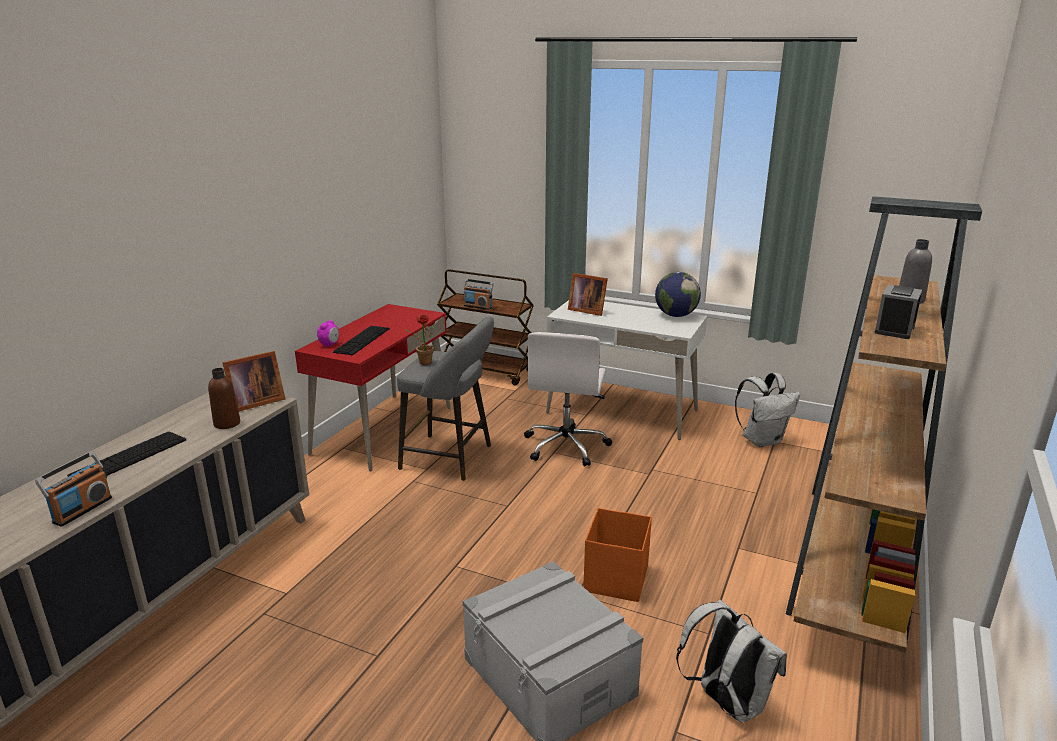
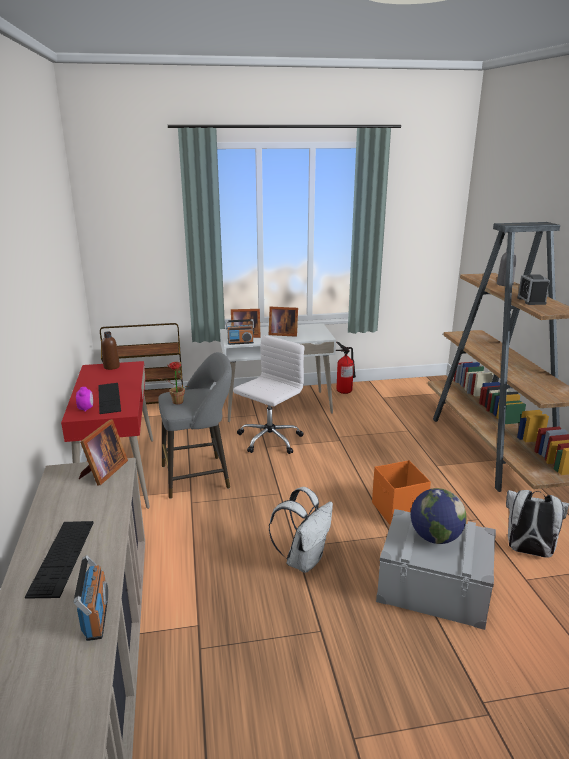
camera: 35 degrees left, 0 degrees up
brown bottle [208,368,240,429] -> brown bottle moved to [101,331,120,370]
radio [463,279,494,310] -> radio moved to [226,319,254,345]
white office chair [524,332,612,466] -> white office chair turned 120 degrees counterclockwise [233,335,304,454]
globe [655,272,701,317] -> globe moved to [411,488,466,544]
white backpack [735,373,800,447] -> white backpack moved to [269,487,333,573]
none -> picture frame [269,307,298,337]
none -> fire extinguisher [336,342,356,394]

